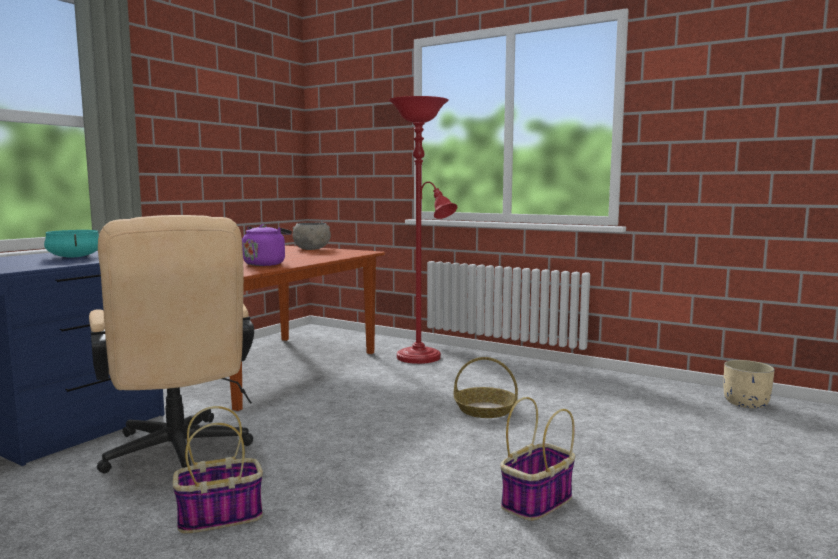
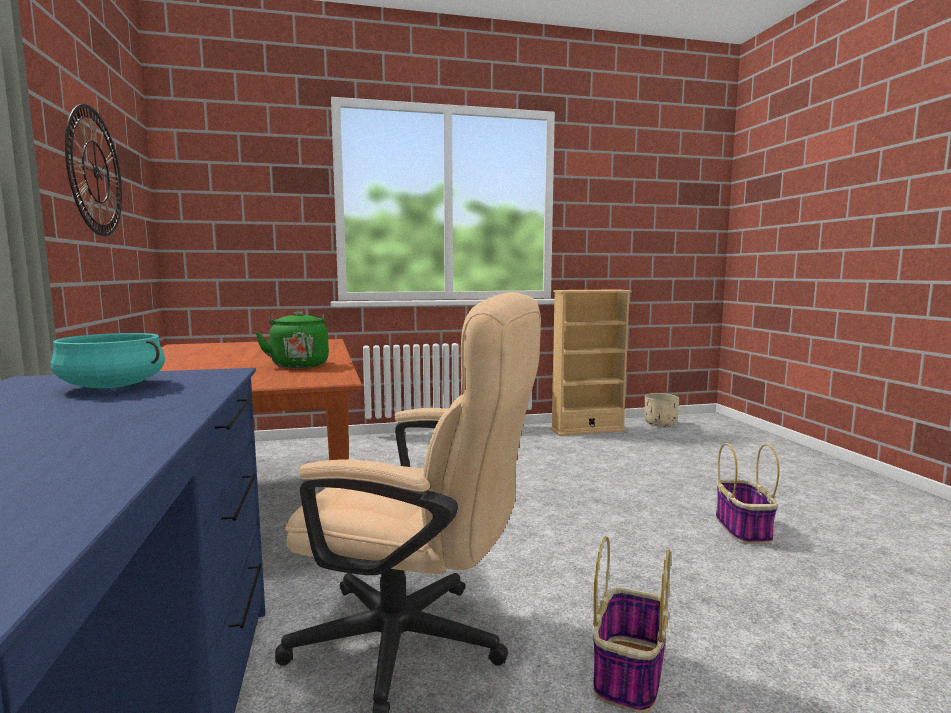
camera: 45 degrees left, 0 degrees up
purple kettle [242,224,292,266] -> green kettle [255,311,329,368]
grey bowl [293,223,331,250] -> none
red floor lamp [389,96,457,364] -> none
basket [454,357,518,418] -> none
none -> wall clock [65,104,122,236]
none -> beige bookcase [550,289,631,436]

